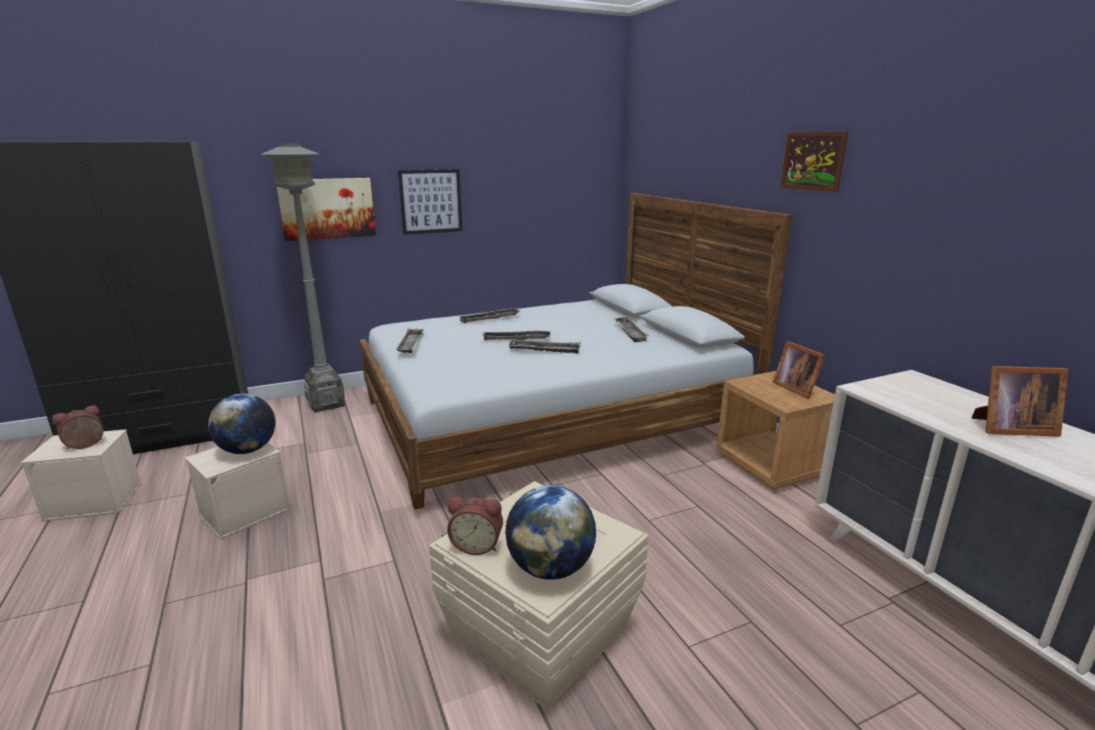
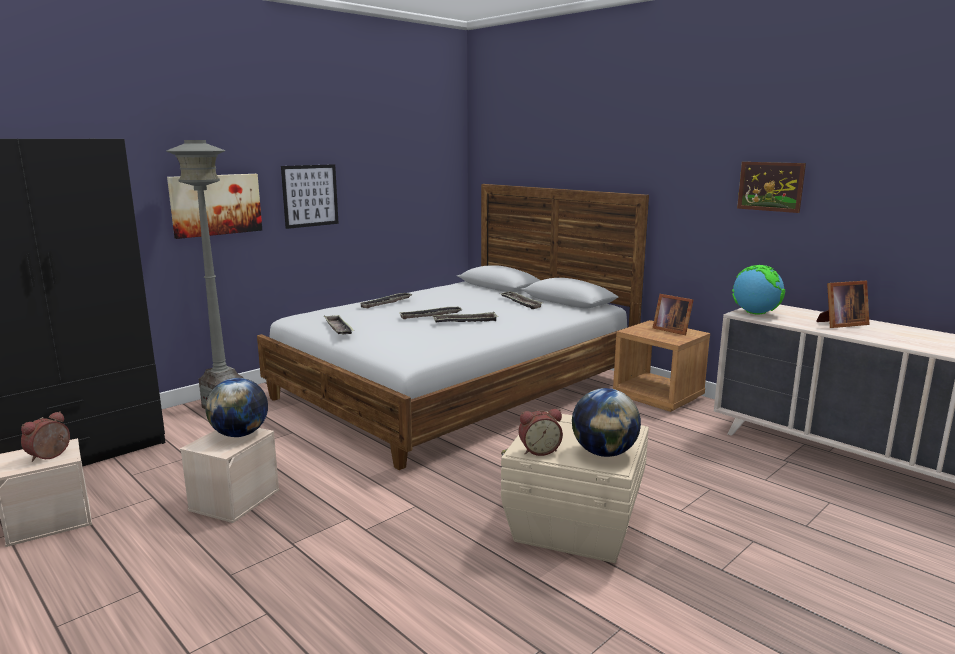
camera: 20 degrees left, 5 degrees down
picture [780,132,848,192] -> picture moved to [737,162,806,213]
none -> globe [732,265,785,315]

